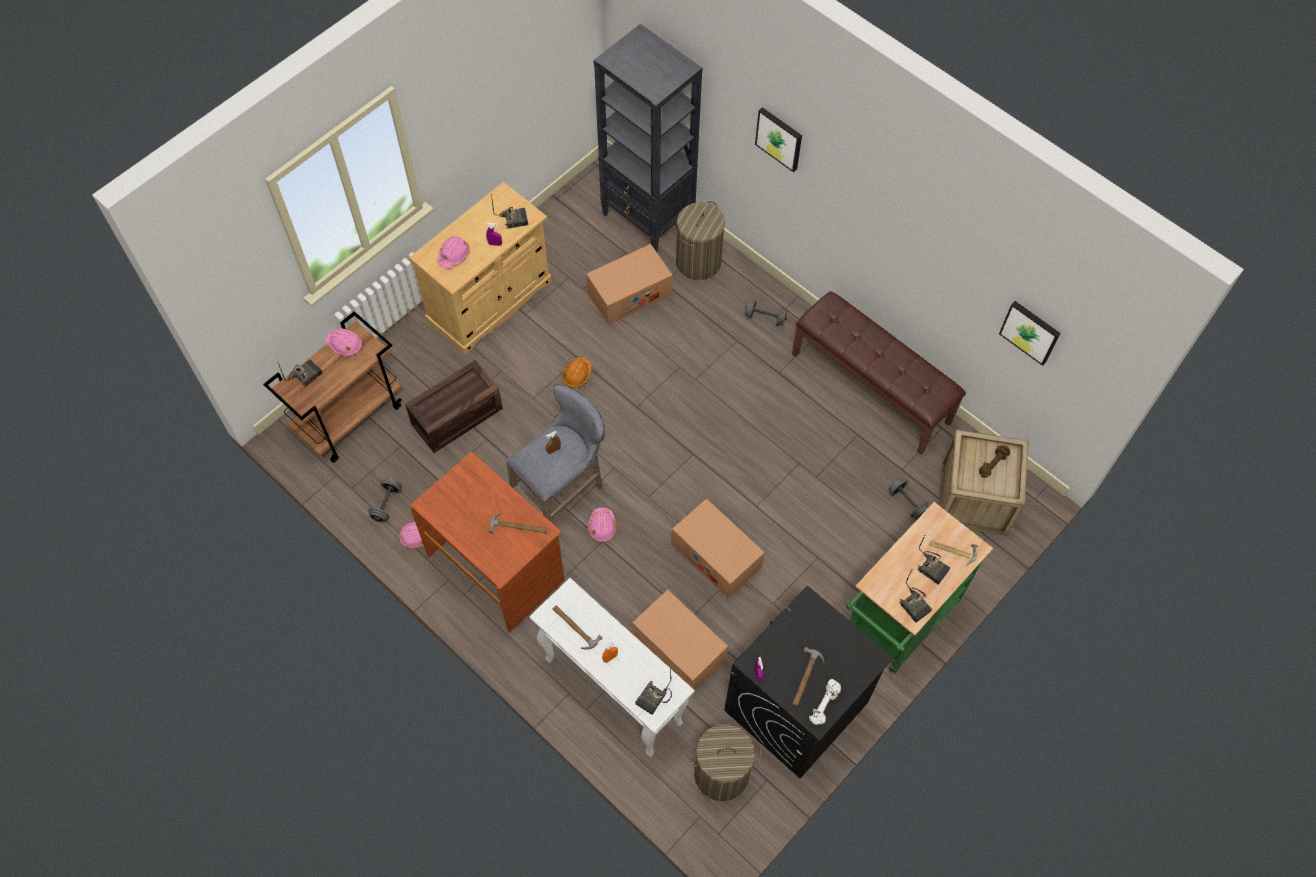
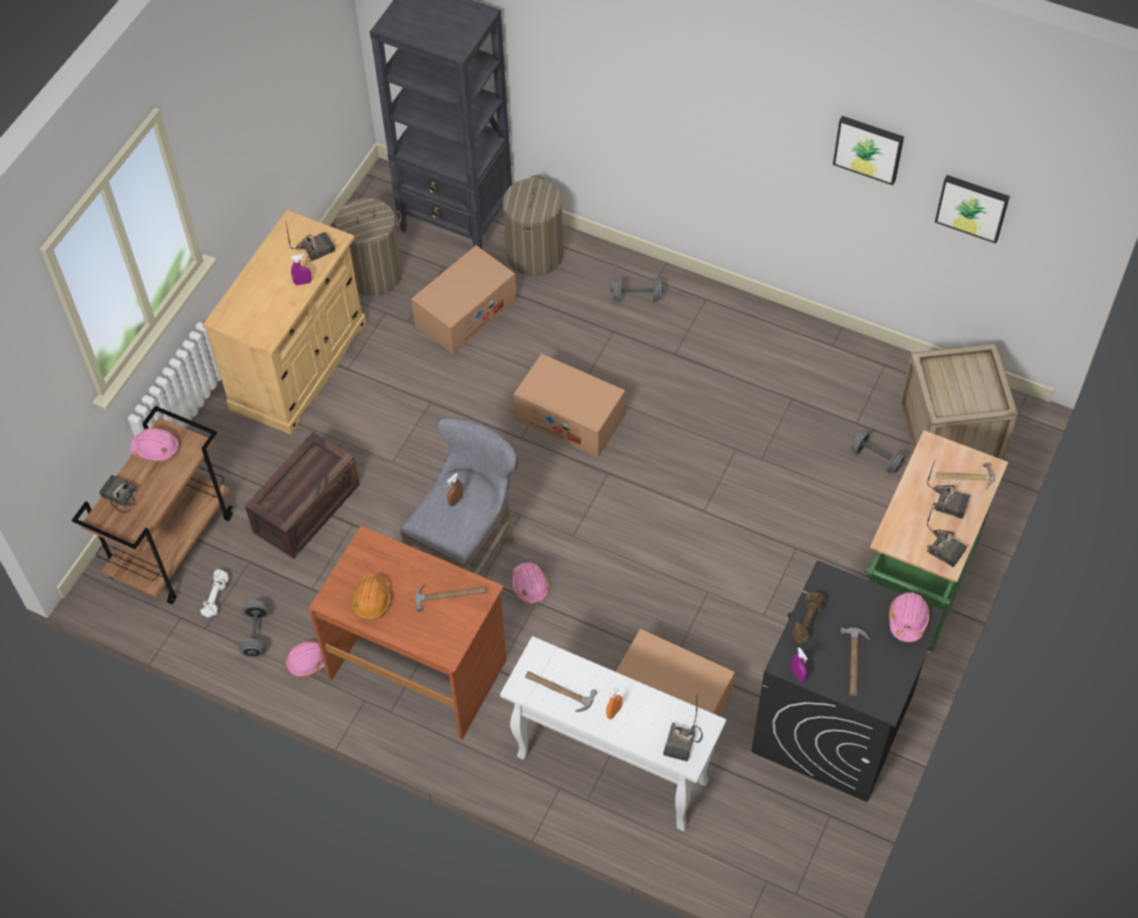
camera: 15 degrees left, 5 degrees down
radio [278,359,322,387] -> radio turned 90 degrees counterclockwise [99,475,138,513]
pink hard hat [437,236,470,269] -> pink hard hat moved to [889,592,930,642]
orange hard hat [562,358,592,388] -> orange hard hat moved to [351,574,391,620]
cardboard box [672,498,765,598] -> cardboard box moved to [514,354,625,457]
laundry basket [689,724,762,801] -> laundry basket moved to [335,198,402,296]
picture [755,107,802,172] -> picture moved to [833,116,904,185]
brown bench [792,292,966,454] -> none
white dumbbell [809,679,841,725] -> white dumbbell moved to [200,569,229,618]
brown dumbbell [979,445,1010,478] -> brown dumbbell moved to [792,592,826,643]

